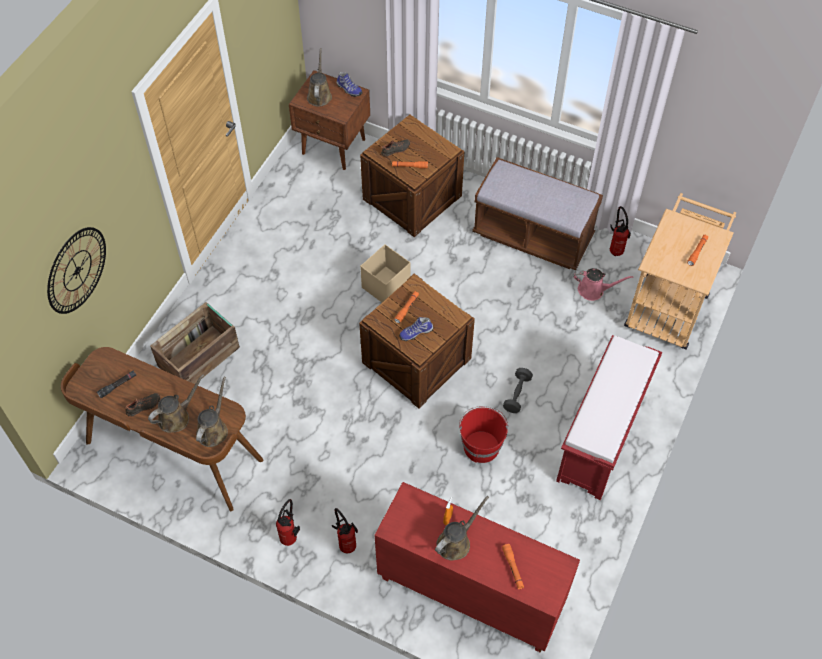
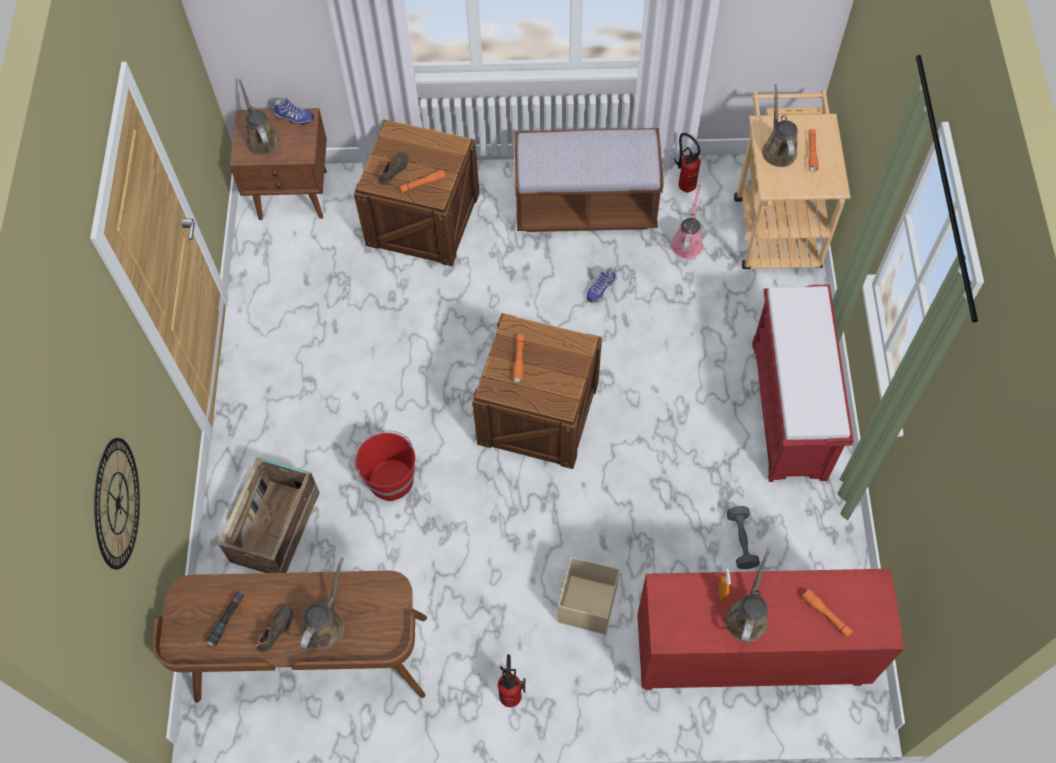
camera: 25 degrees left, 5 degrees up
brown watering can [196,377,228,447] -> brown watering can moved to [762,84,798,167]
fire extinguisher [332,508,358,553] -> none
beige storage box [360,244,411,302] -> beige storage box moved to [558,557,620,634]
shoe [399,317,433,341] -> shoe moved to [586,268,616,303]
red bucket [459,406,508,463] -> red bucket moved to [353,430,415,501]
grey dumbbell [503,368,533,413] -> grey dumbbell moved to [726,506,760,569]
pink watering can [574,268,633,301] -> pink watering can turned 60 degrees counterclockwise [671,185,703,259]

